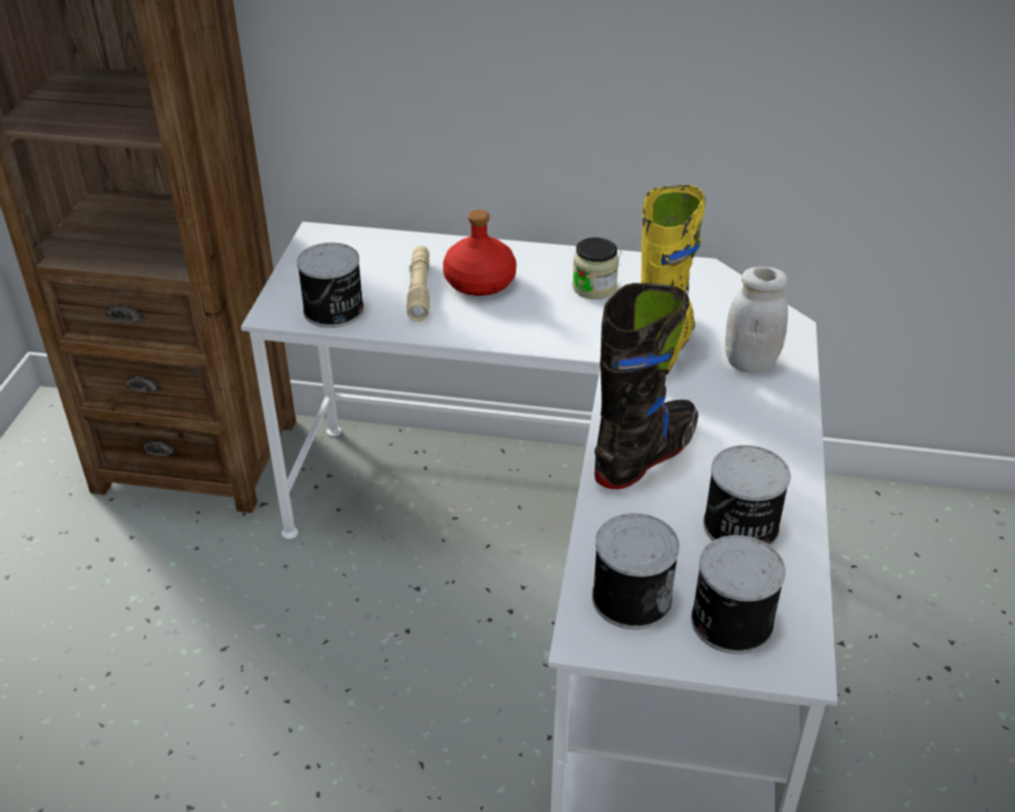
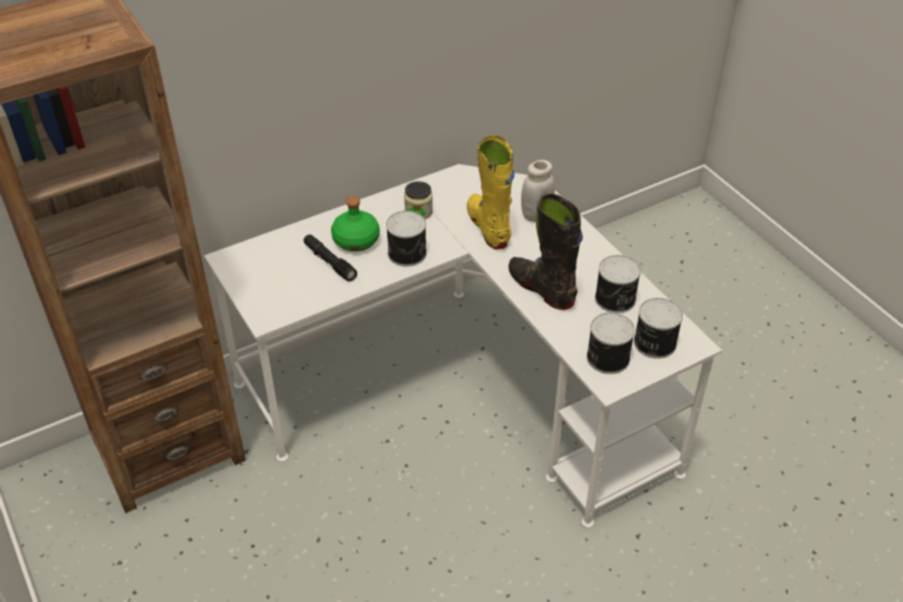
camera: 40 degrees left, 5 degrees up
can [297,243,364,328] -> can moved to [386,211,427,267]
beige flashlight [406,246,430,322] -> black flashlight [304,234,357,282]
red bottle [443,210,516,296] -> green bottle [331,197,380,252]
black boot [594,283,698,489] -> black boot turned 45 degrees counterclockwise [508,194,583,310]

